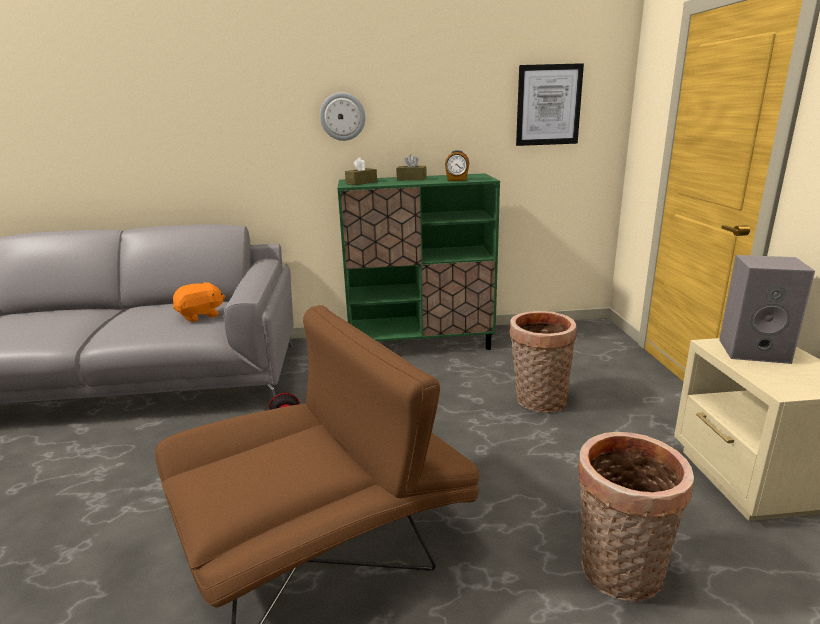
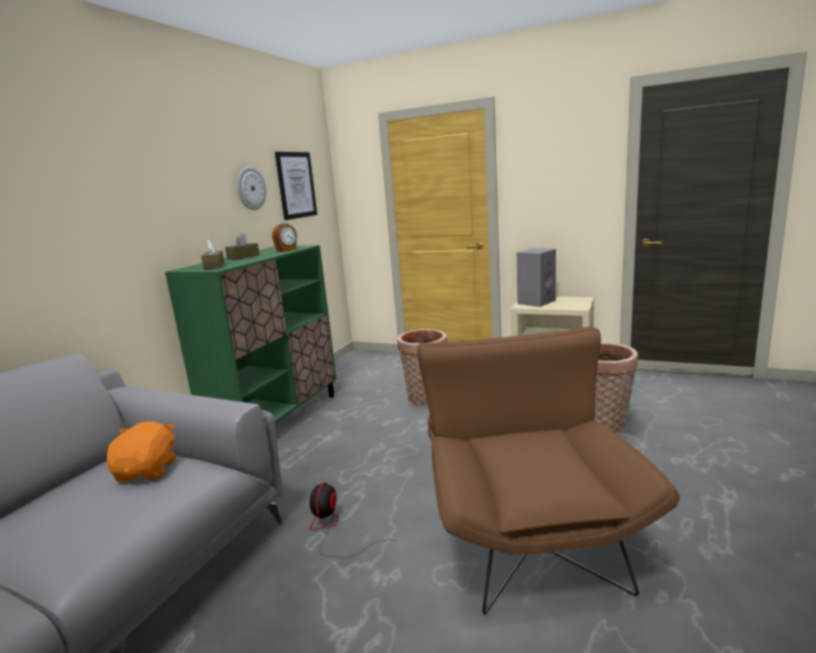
camera: 60 degrees left, 5 degrees down
wall clock [320,92,366,141] -> wall clock moved to [237,167,266,210]

